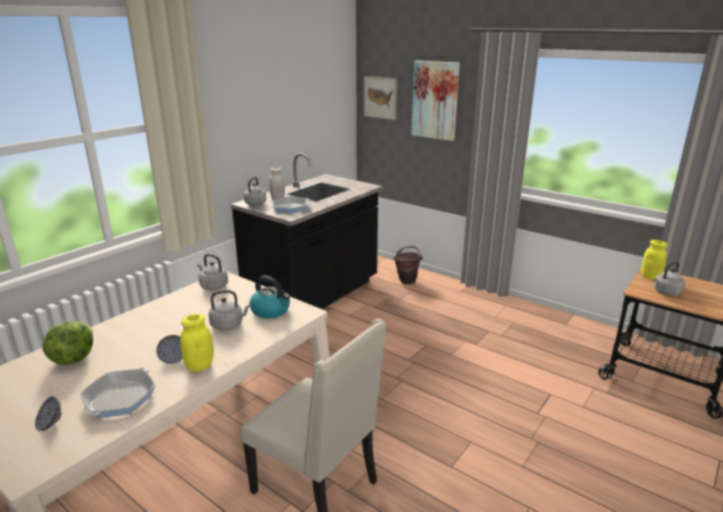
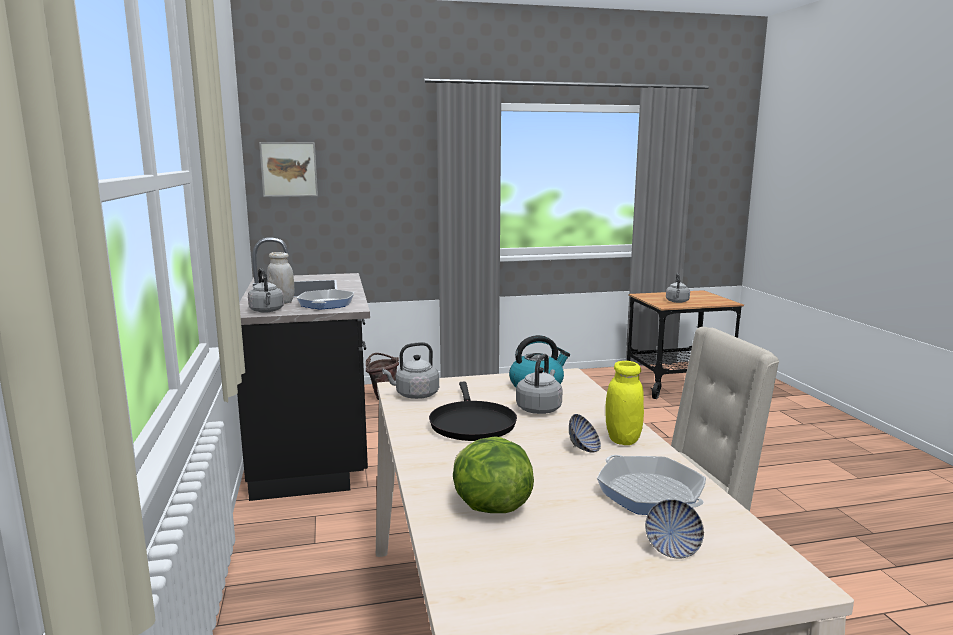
camera: 50 degrees left, 10 degrees down
picture [412,61,460,141] -> none
yellow jar [641,240,667,280] -> none
none -> black frying pan [429,382,517,441]

